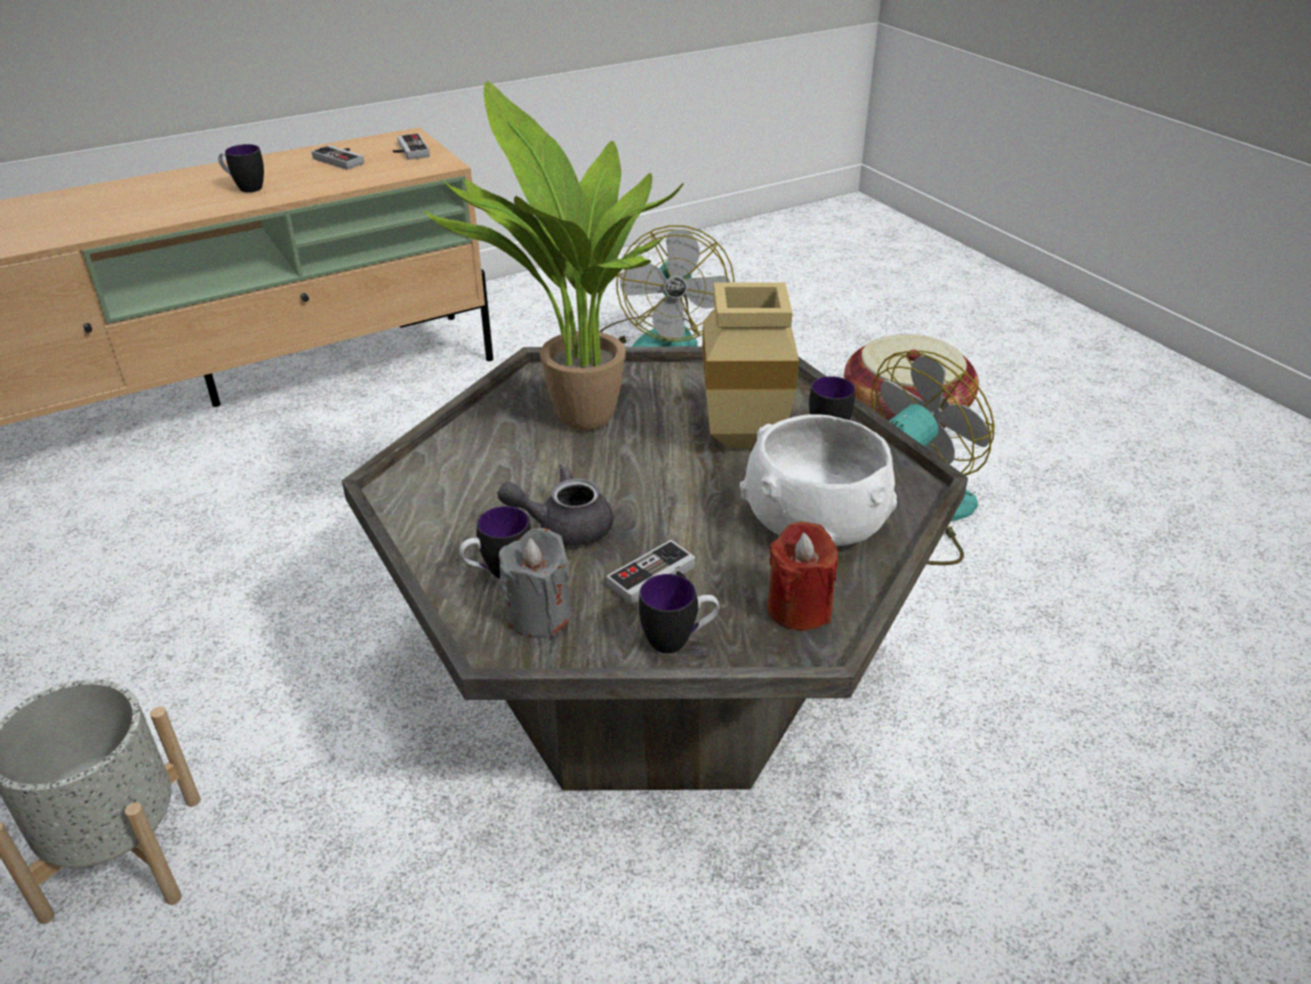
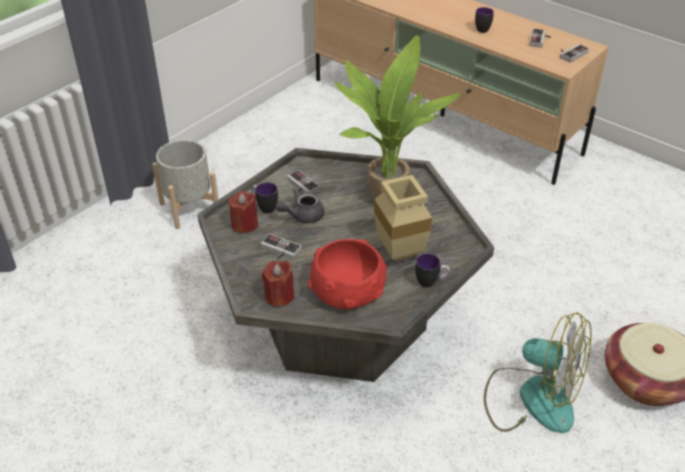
camera: 70 degrees right, 5 degrees up
grey teapot [498,464,613,546] -> grey teapot turned 90 degrees counterclockwise [276,188,324,223]
grey candle [499,528,572,637] -> red candle [229,191,258,233]
fan [599,225,735,347] -> none
mug [639,574,719,653] -> none
white bowl [740,414,897,546] -> red bowl [308,239,387,310]
none -> game controller [287,170,320,194]

